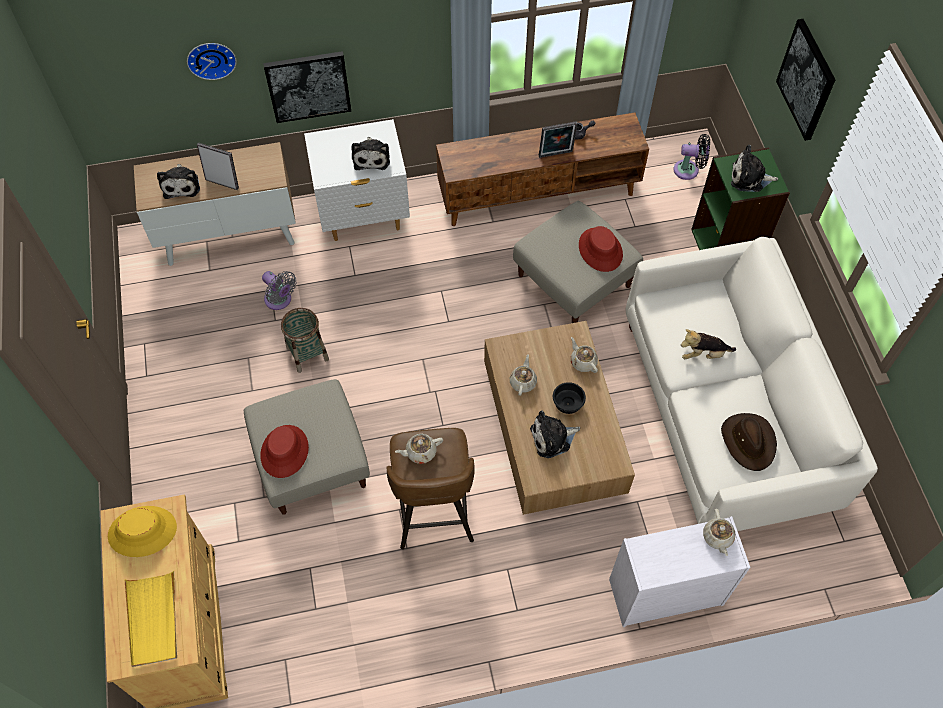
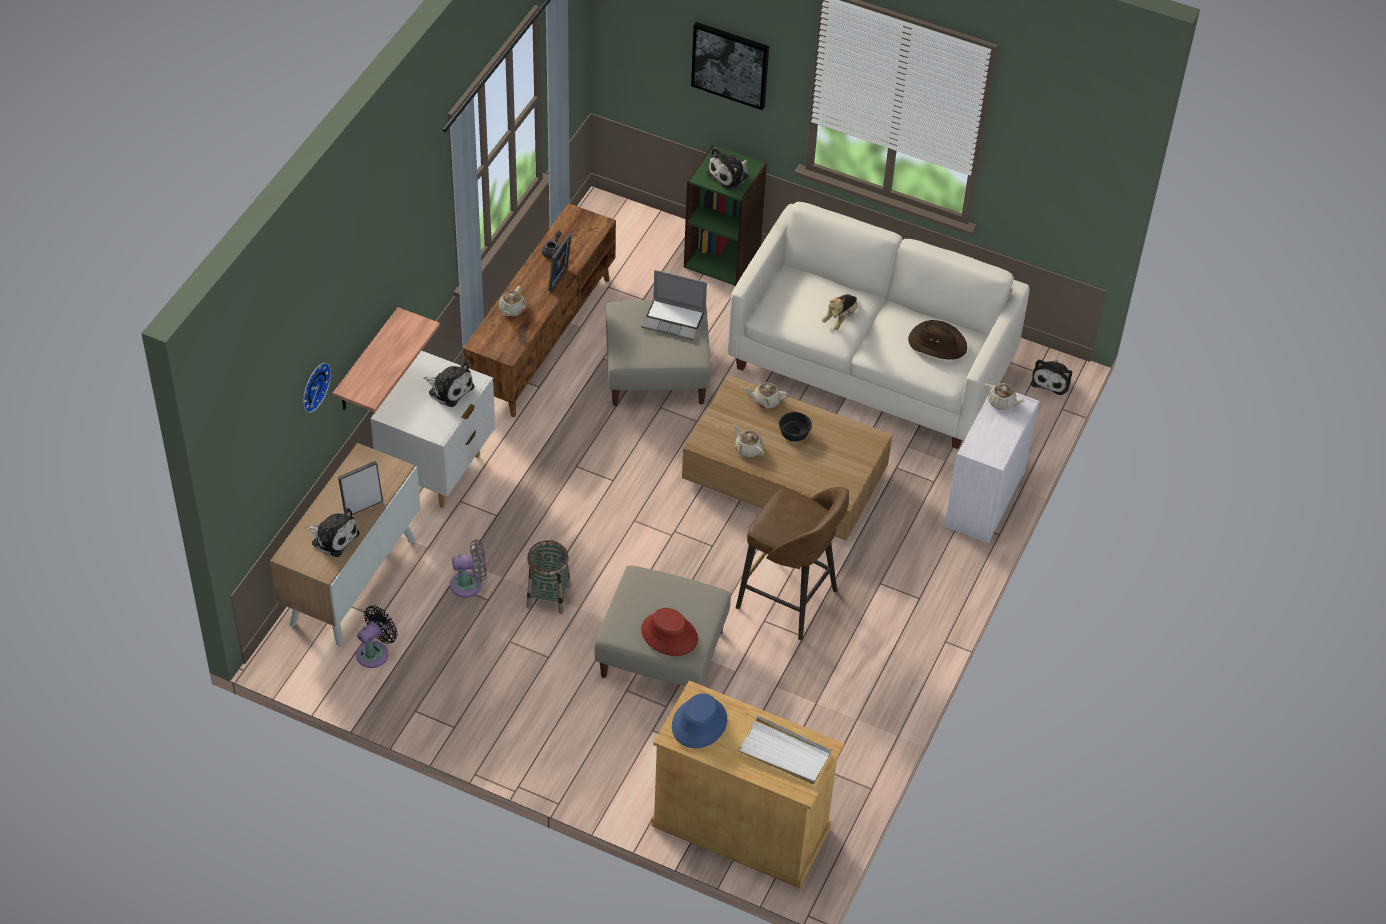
camera: 55 degrees left, 10 degrees down
yellow hat [108,506,177,557] -> blue hat [672,693,727,748]
yellow tray [125,571,177,667] -> white tray [737,715,832,784]
picture [263,51,351,123] -> shelf [333,307,440,412]
beige teapot [395,434,443,464] -> beige teapot moved to [499,286,526,316]
plush toy [530,411,580,458] -> plush toy moved to [1031,359,1072,395]
red hat [579,226,623,272] -> laptop [641,270,707,340]
black fan [673,134,710,180] -> black fan moved to [356,606,398,668]

